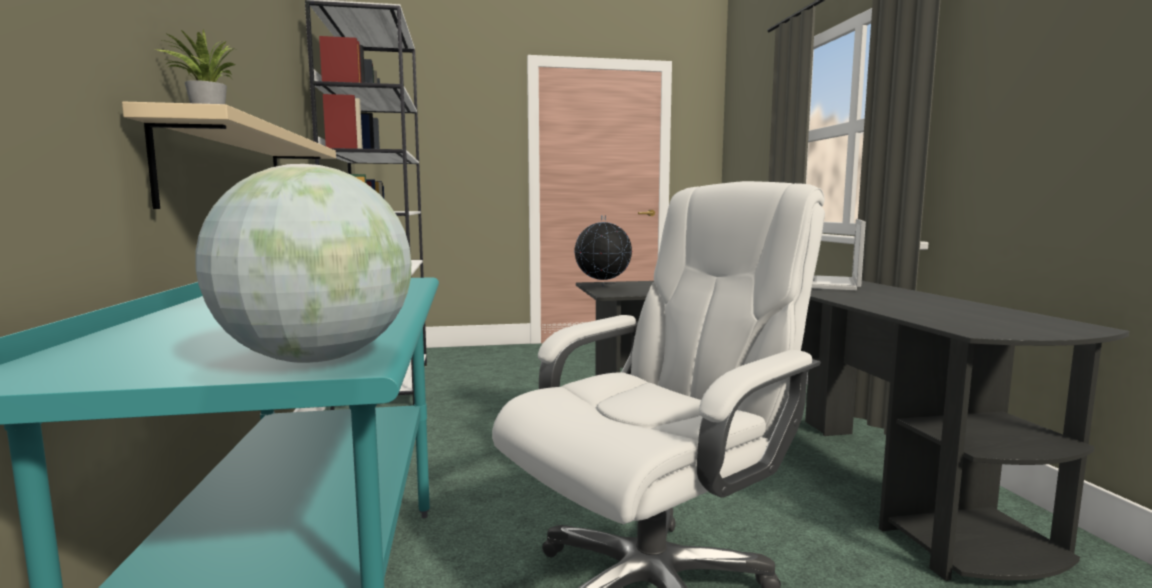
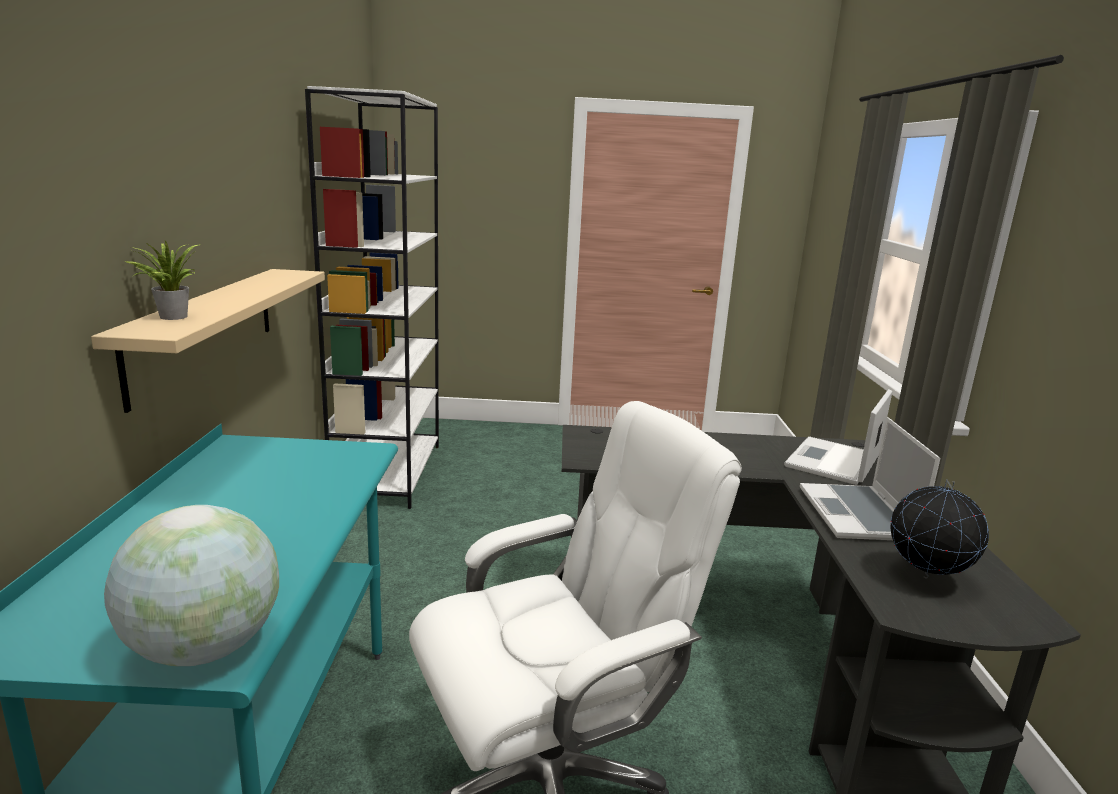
camera: 10 degrees right, 10 degrees up
globe [574,215,632,288] -> globe moved to [890,480,989,579]
none -> laptop [800,417,941,540]

